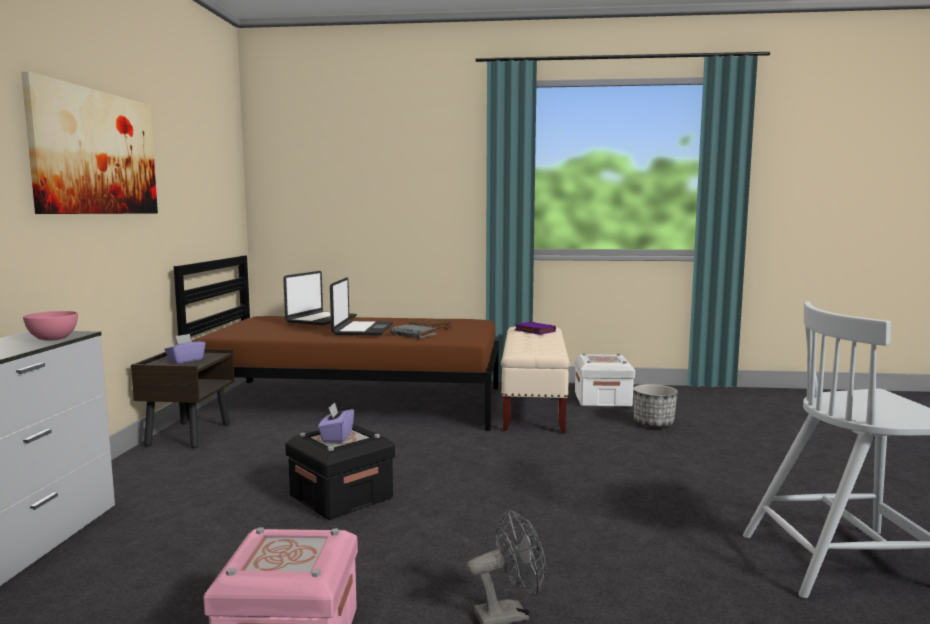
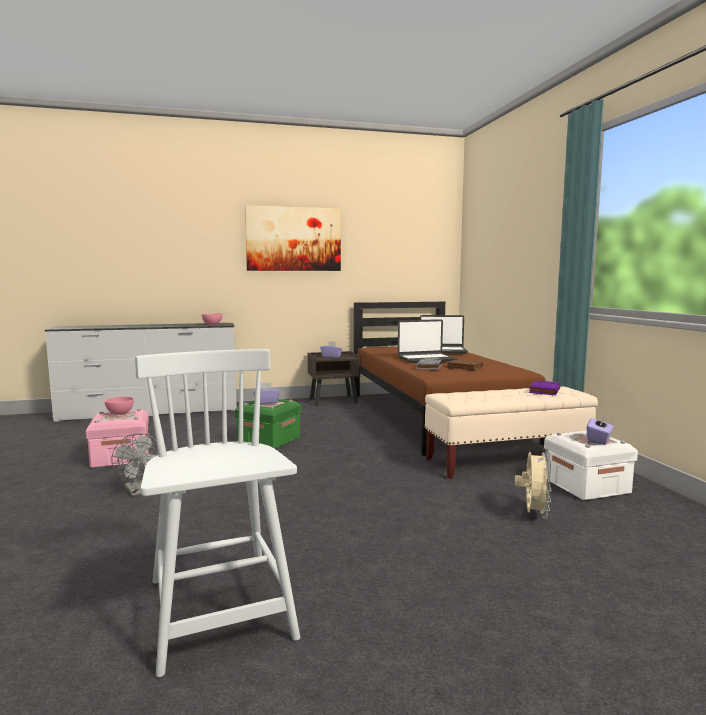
camera: 70 degrees right, 0 degrees up
black storage box [285,424,395,520] -> green storage box [235,399,301,449]
planter [633,384,678,428] -> beige fan [515,448,552,519]
none -> pink bowl [104,397,134,415]
none -> purple tissue box [587,415,613,445]

